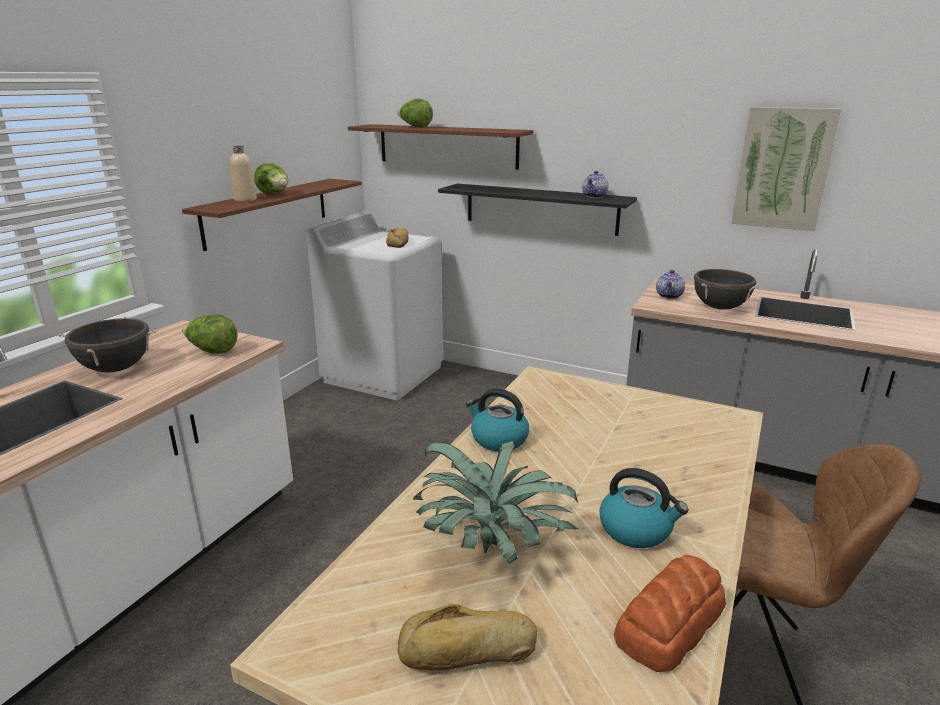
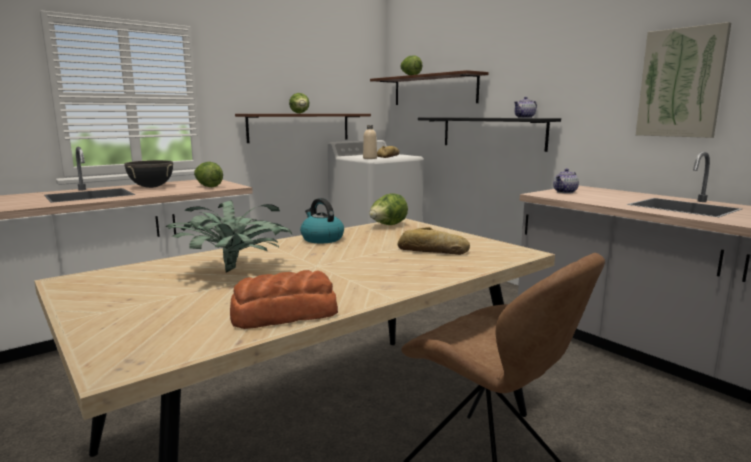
camera: 25 degrees right, 10 degrees down
beige bottle [230,146,257,202] -> beige bottle moved to [363,125,377,159]
bread [397,604,537,671] -> bread moved to [398,227,470,255]
kettle [600,468,689,548] -> none
black cooking pot [694,269,759,310] -> none
none -> lettuce [369,193,408,225]

